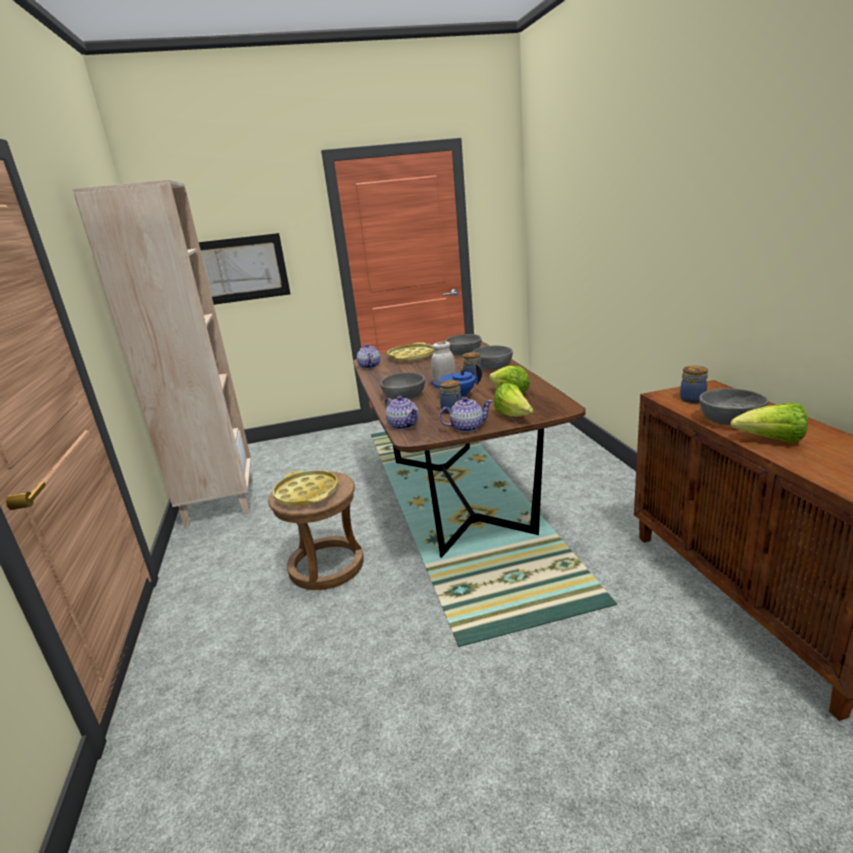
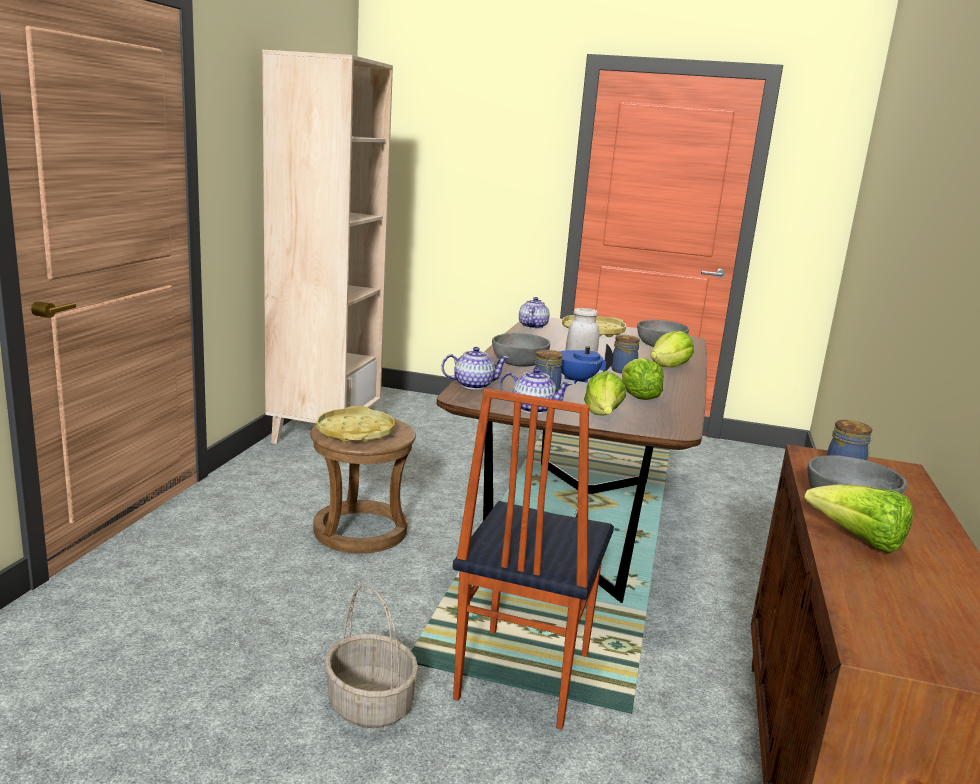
camera: 25 degrees right, 5 degrees down
picture [199,233,290,305] -> none
teapot [385,396,418,430] -> teapot turned 90 degrees counterclockwise [441,347,509,390]
grey bowl [473,345,513,370] -> lettuce [650,331,694,367]
none -> basket [325,585,419,728]
none -> chair [453,388,614,730]

